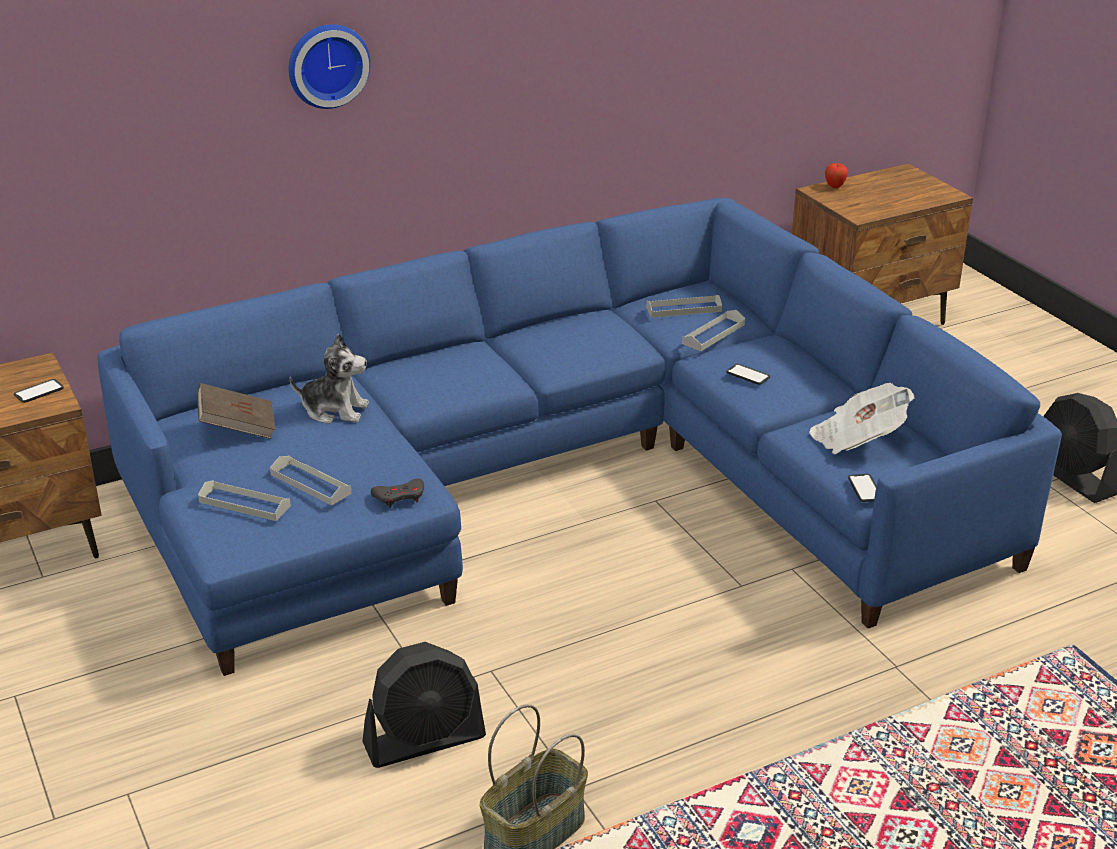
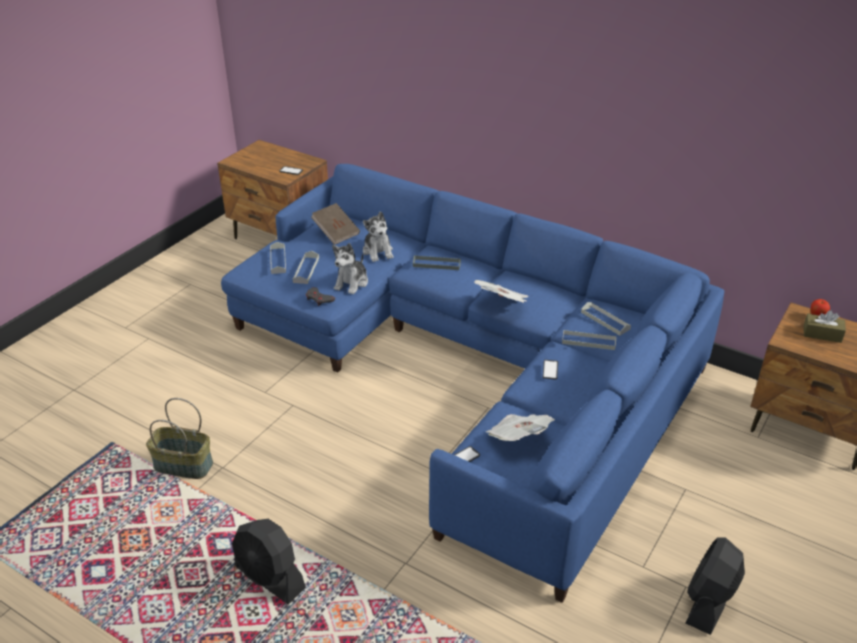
camera: 60 degrees right, 5 degrees up
wall clock [289,24,370,109] -> none
black fan [362,642,486,768] -> black fan moved to [232,519,306,604]
none -> plush toy [332,243,368,294]
none -> grey tray [413,255,461,270]
none -> newspaper [474,280,529,303]
none -> brown tissue box [803,310,846,343]

